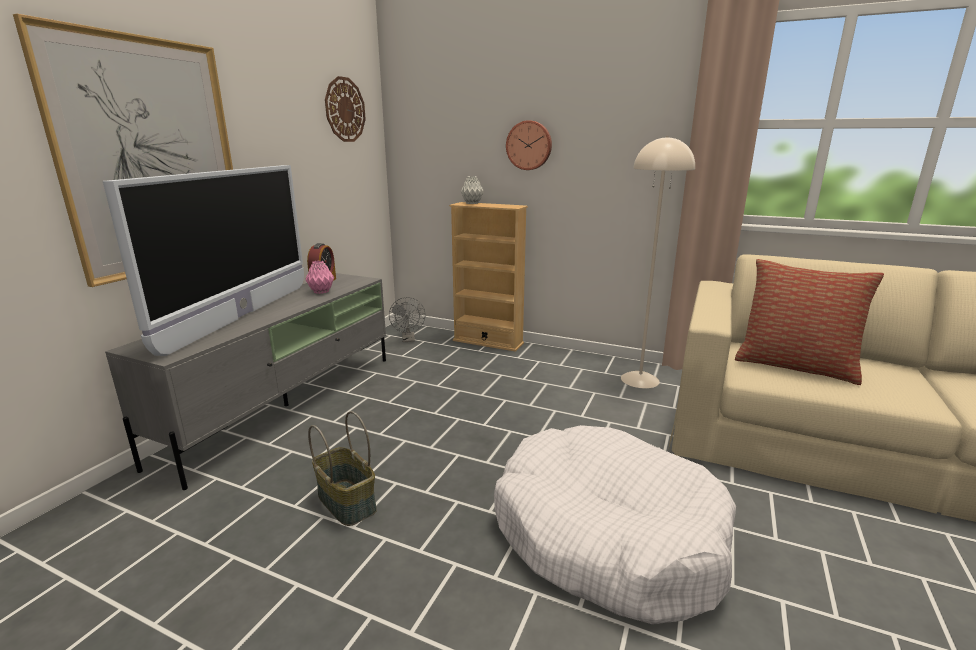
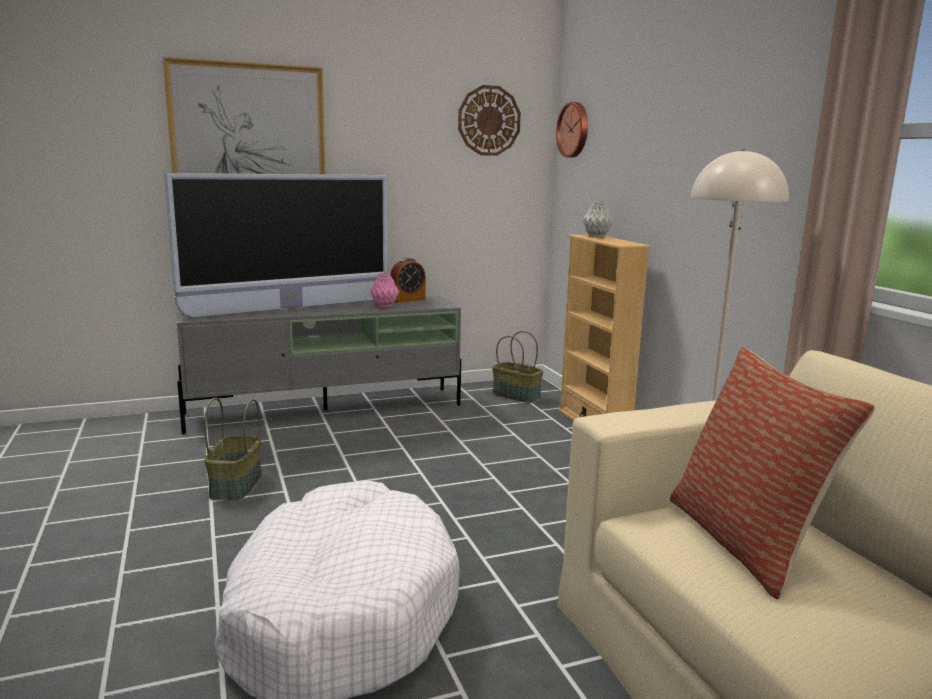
camera: 45 degrees right, 5 degrees down
grey fan [389,297,425,342] -> basket [492,331,543,403]
wall clock [506,120,552,170] -> wall clock moved to [556,102,588,158]

